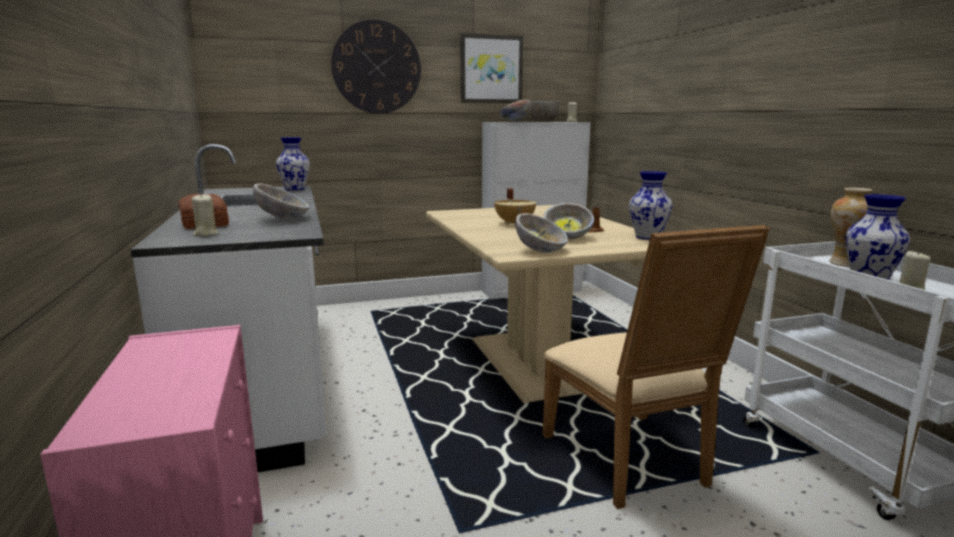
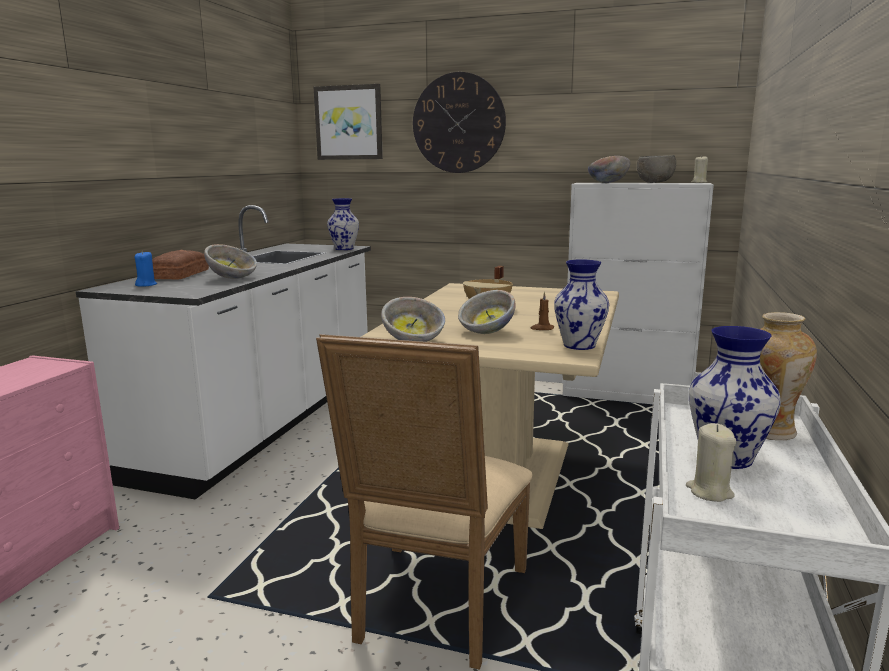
camera: 35 degrees right, 0 degrees up
beige candle [191,193,219,236] -> blue candle [134,251,157,287]
picture [460,33,523,103] -> picture moved to [314,84,383,160]

